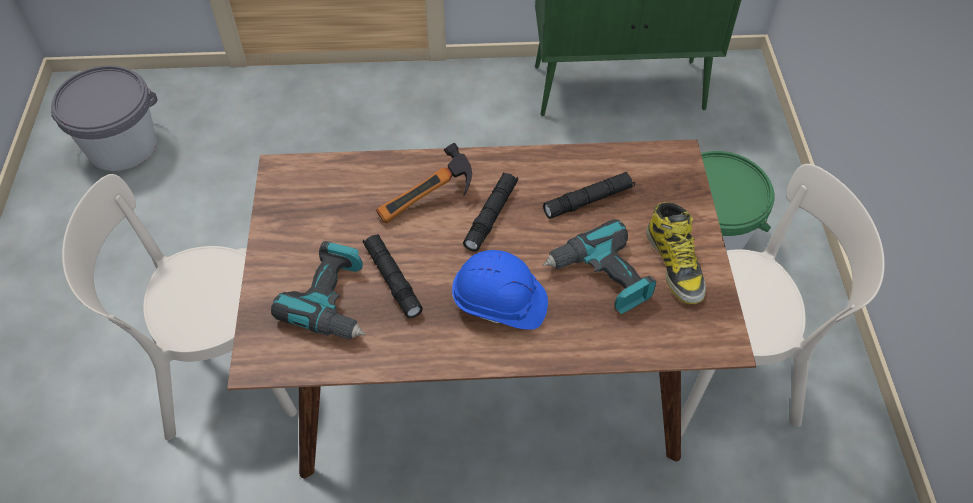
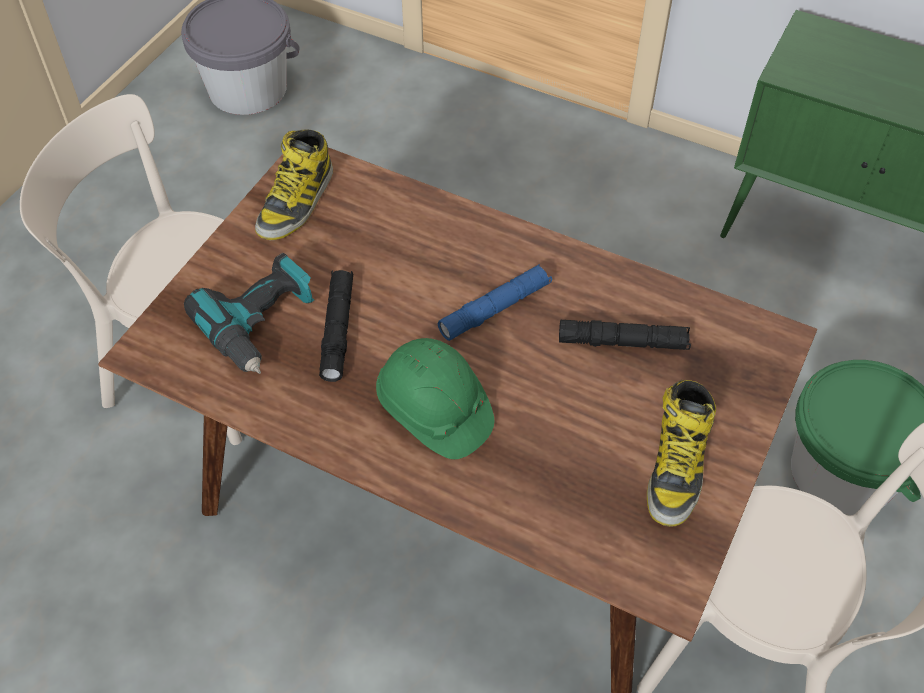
camera: 30 degrees right, 0 degrees up
hammer [376,143,472,223] -> none
blue hard hat [452,250,548,330] -> green hard hat [376,338,494,459]
black flashlight [463,172,518,252] -> blue flashlight [438,264,552,341]
power drill [543,219,656,314] -> none
none -> boot [255,129,333,240]

